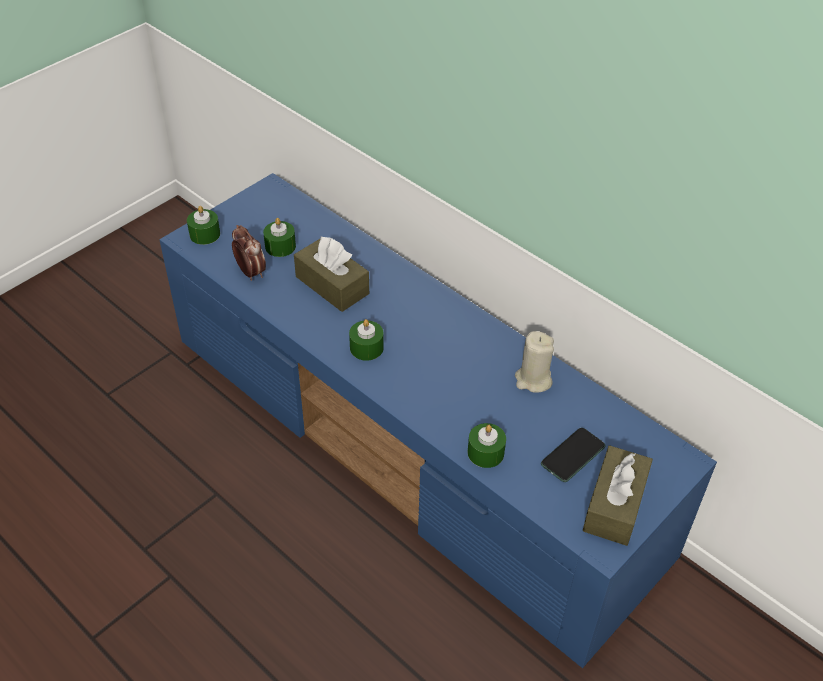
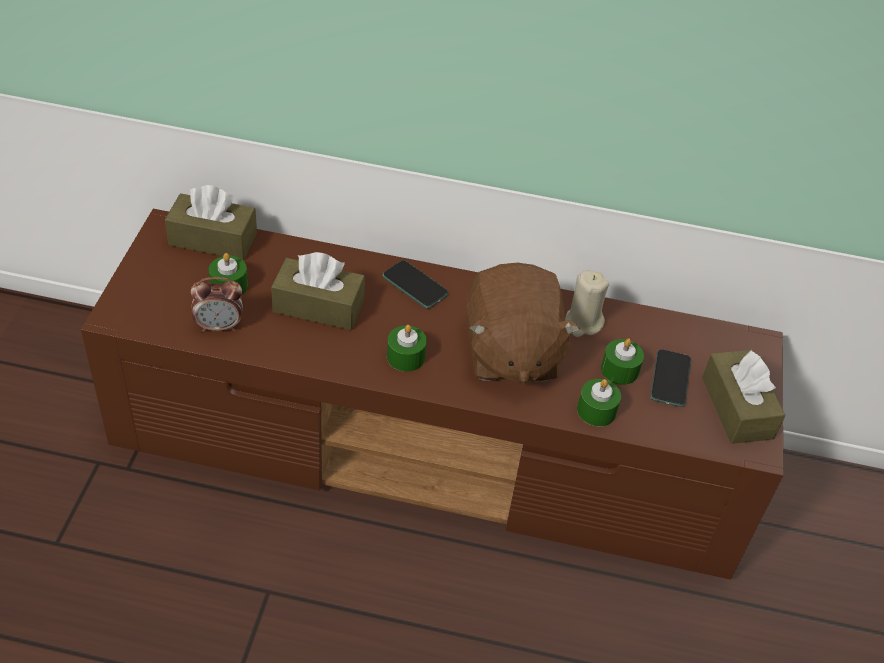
camera: 35 degrees left, 0 degrees up
blue tv stand [159,173,717,668] -> brown tv stand [81,209,783,580]
green candle [187,206,220,245] -> green candle moved to [601,338,644,385]
alarm clock [232,225,266,281] -> alarm clock turned 150 degrees clockwise [191,277,243,332]
none -> brown tissue box [165,185,257,260]
none -> phone [382,260,449,309]
none -> brown plush toy [467,262,580,383]

